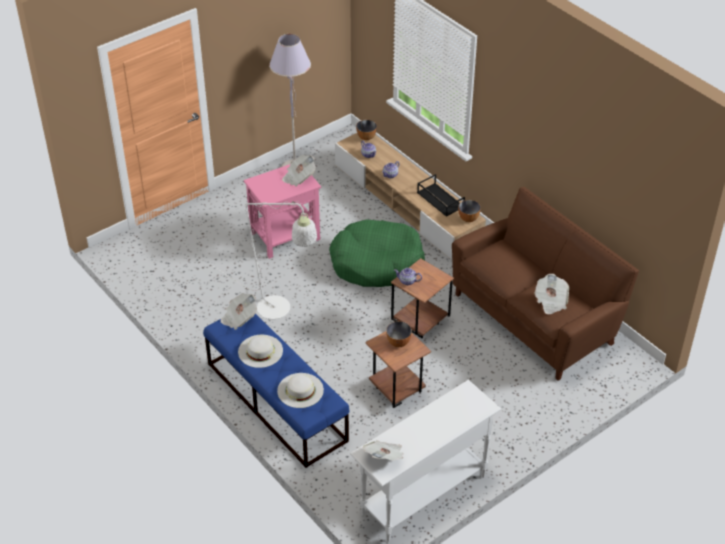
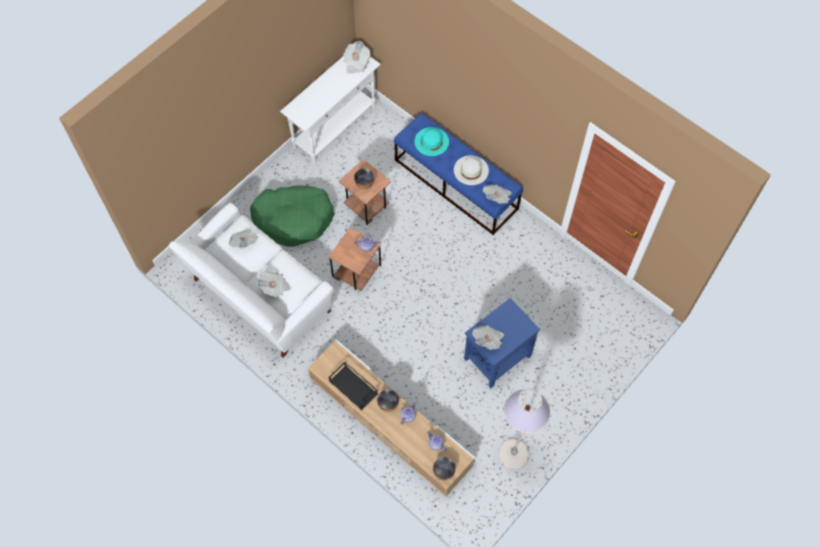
camera: 170 degrees right, 20 degrees up
white floor lamp [212,201,317,319] -> none
pink side table [244,164,321,259] -> blue side table [464,298,540,388]
white hat [277,373,324,408] -> turquoise hat [415,127,449,156]
green dog bed [329,219,425,287] -> green dog bed moved to [250,185,334,247]
brown sofa [452,187,639,381] -> white sofa [169,203,333,358]
bowl [458,200,481,222] -> bowl moved to [377,389,399,412]
none -> newspaper [256,271,291,297]

